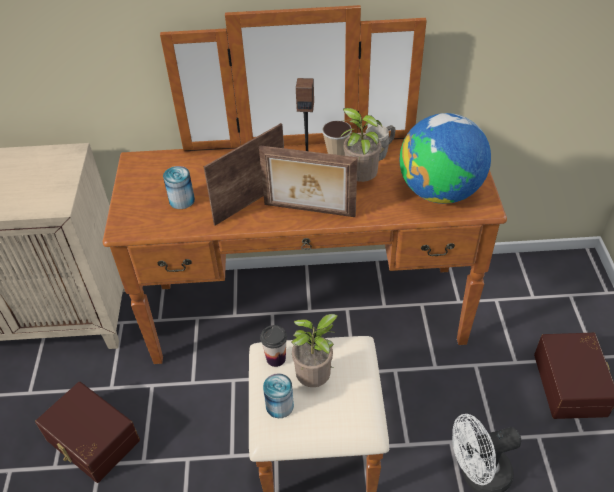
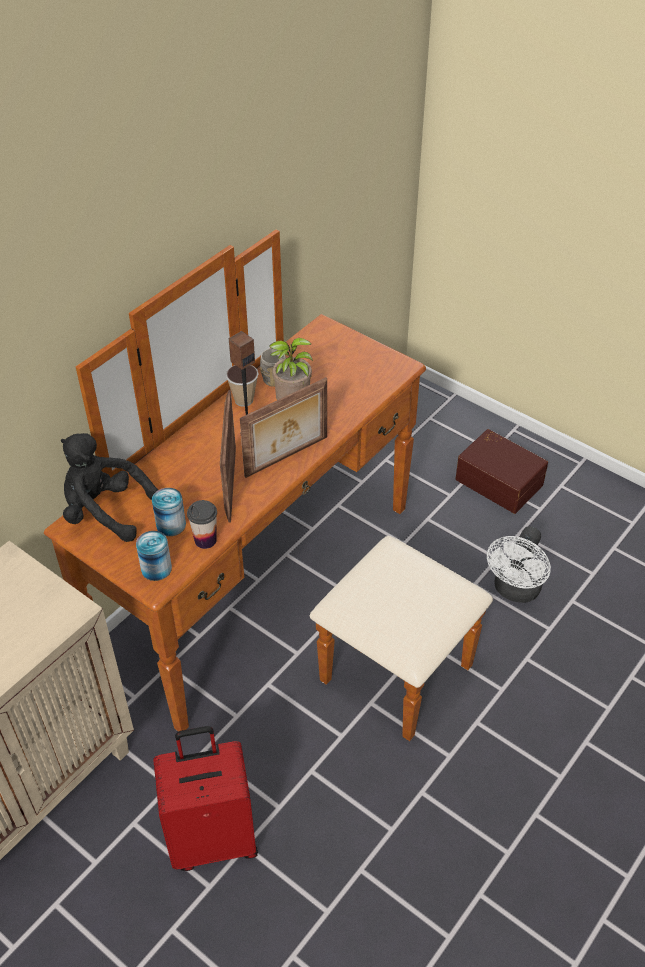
camera: 50 degrees left, 0 degrees up
brown storage box [35,382,140,483] -> red suitcase [153,726,258,871]
cup [260,325,287,367] -> cup moved to [187,500,217,549]
can [263,373,294,418] -> can moved to [136,531,172,581]
potted plant [292,314,338,387] -> none
globe [400,113,491,204] -> none
none -> black plush toy [61,433,158,542]

